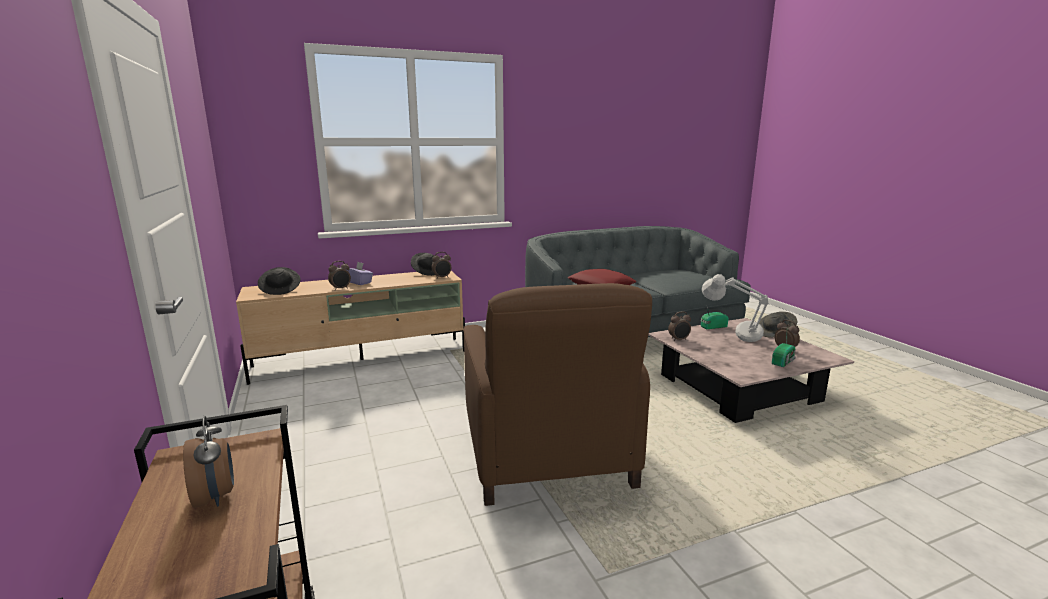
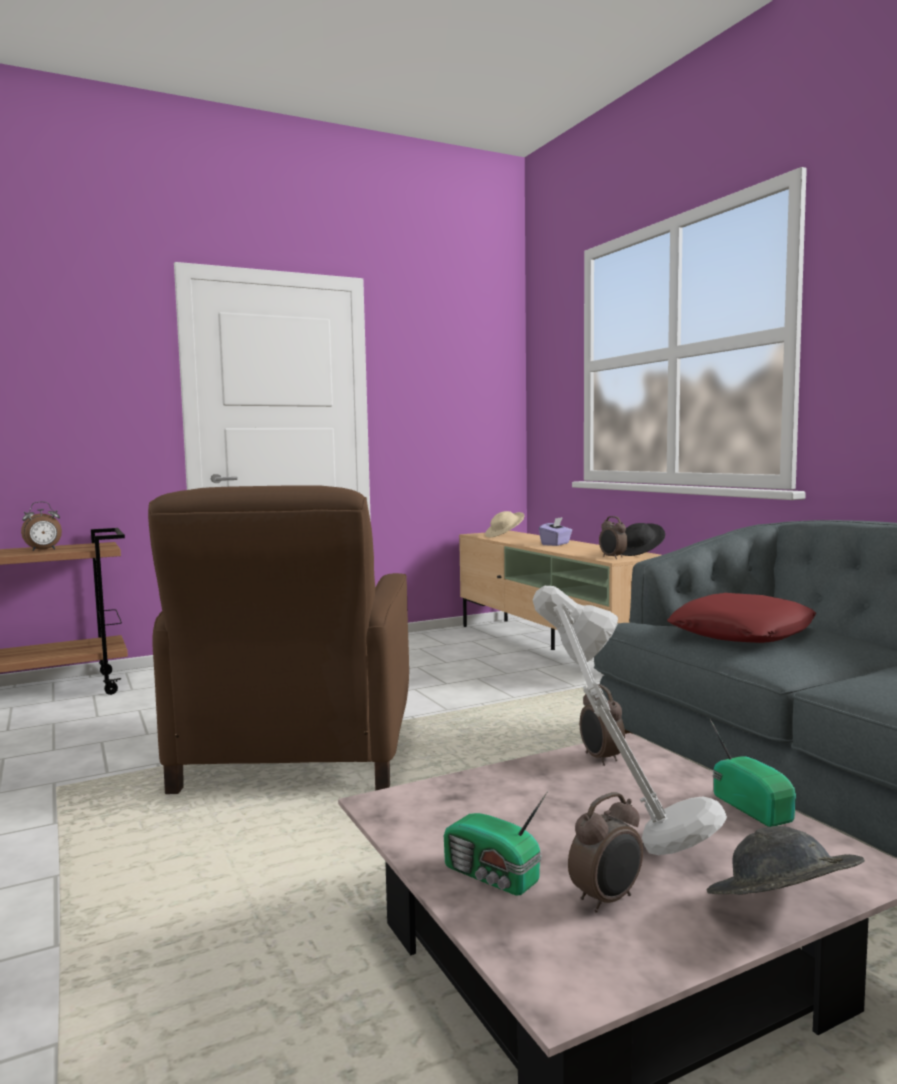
camera: 85 degrees right, 10 degrees down
black hat [258,267,301,295] -> beige hat [485,511,524,537]
alarm clock [328,261,351,290] -> none
brown armchair [464,283,652,506] -> brown armchair turned 75 degrees counterclockwise [148,485,409,794]

